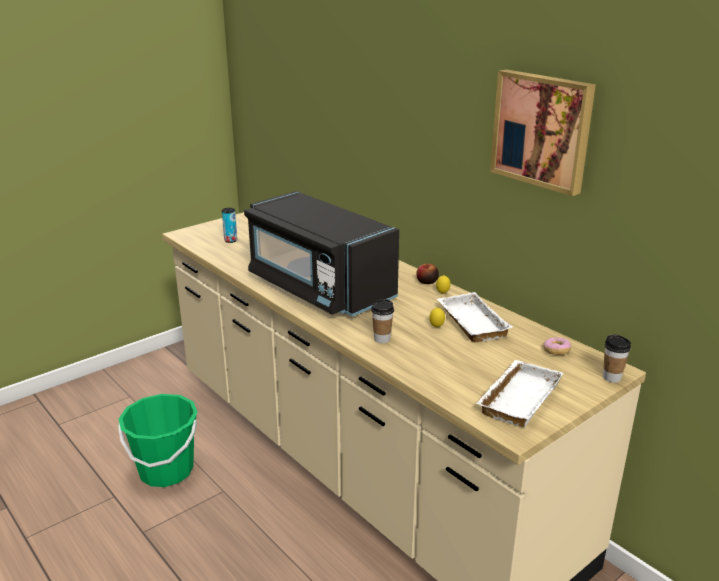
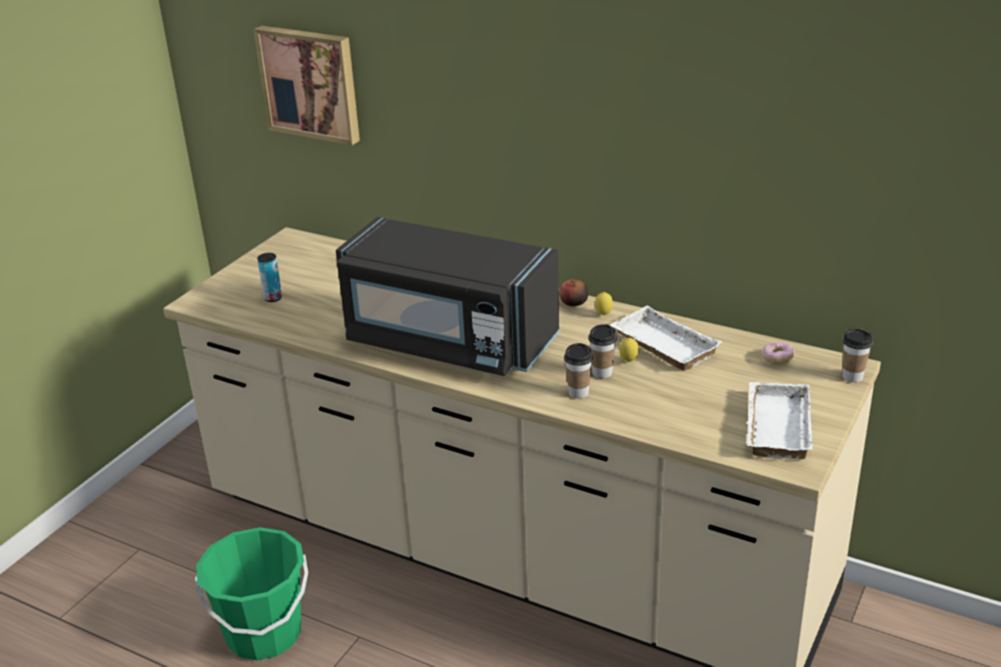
camera: 20 degrees left, 5 degrees up
picture [490,69,596,196] -> picture moved to [253,26,360,145]
none -> cup [589,324,617,378]

